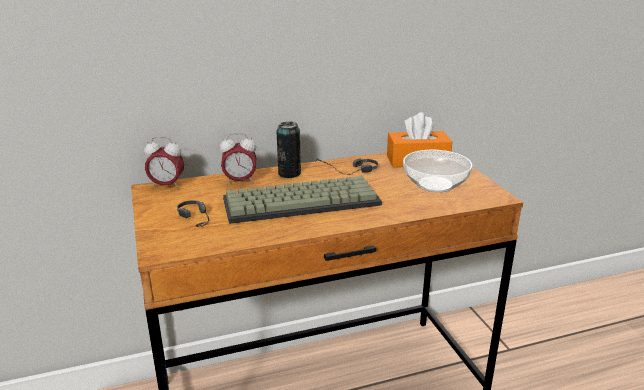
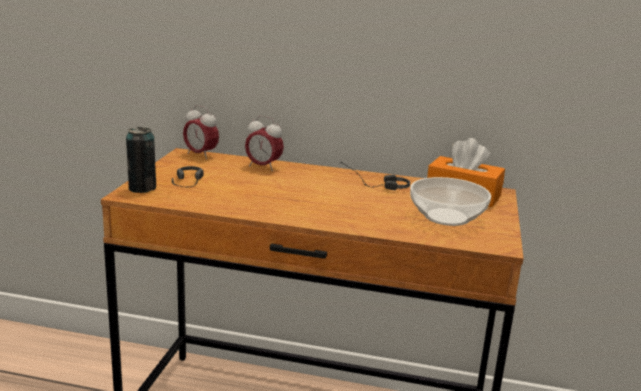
camera: 30 degrees right, 5 degrees down
keyboard [223,176,382,224] -> none
can [276,122,301,178] -> can moved to [126,127,156,193]

